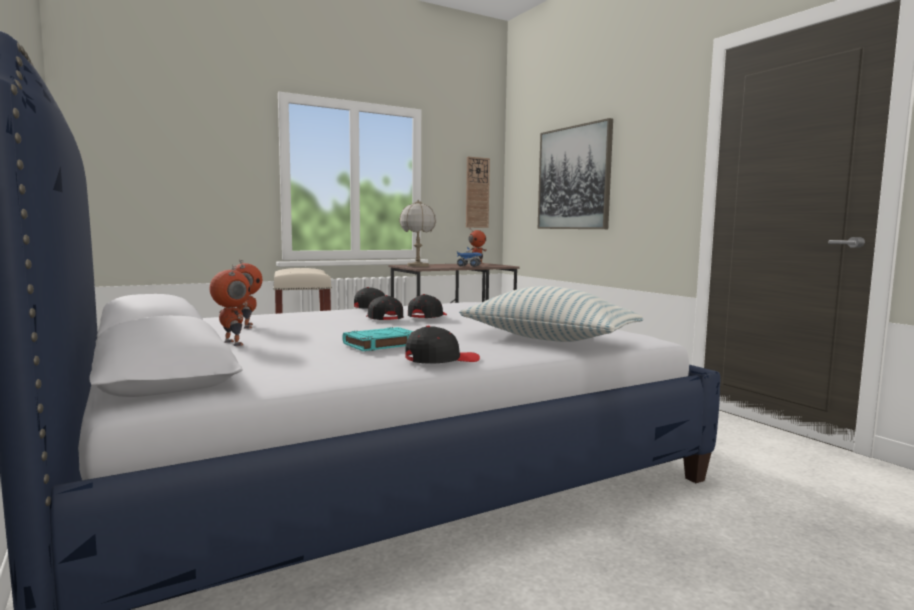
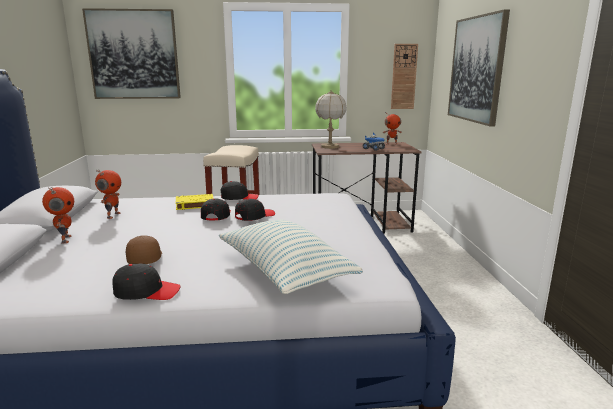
camera: 25 degrees right, 10 degrees up
turquoise book [342,327,414,351] -> brown cap [126,235,162,264]
none -> picture [82,8,181,99]
none -> yellow book [176,194,214,210]

